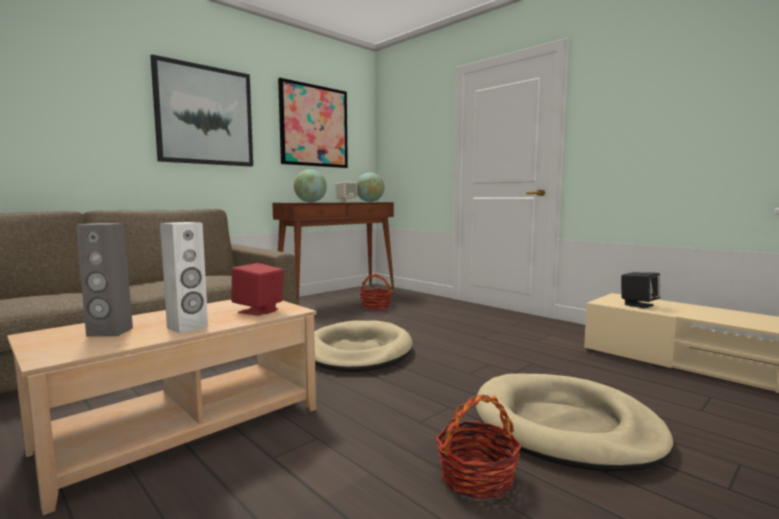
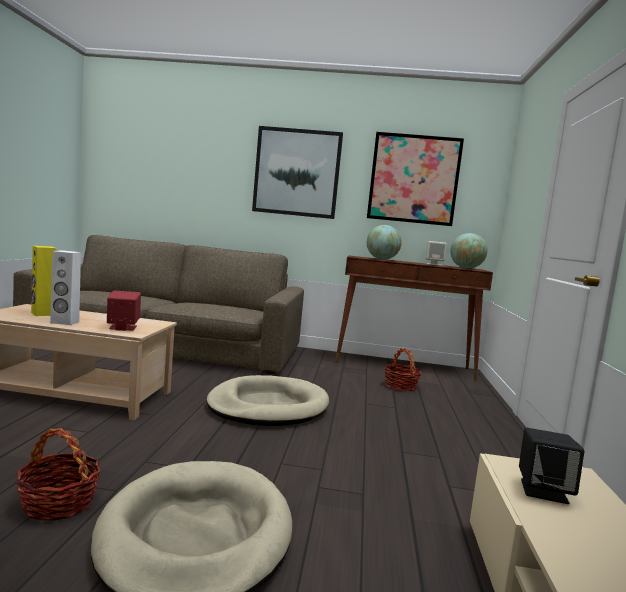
camera: 50 degrees right, 0 degrees up
grey speaker [76,223,133,337] -> yellow speaker [31,246,57,316]

